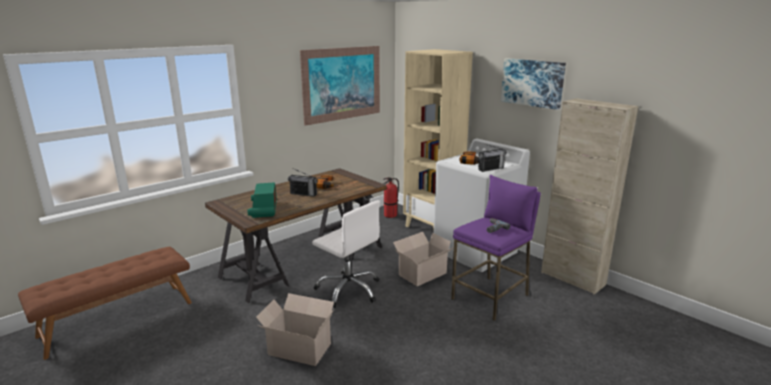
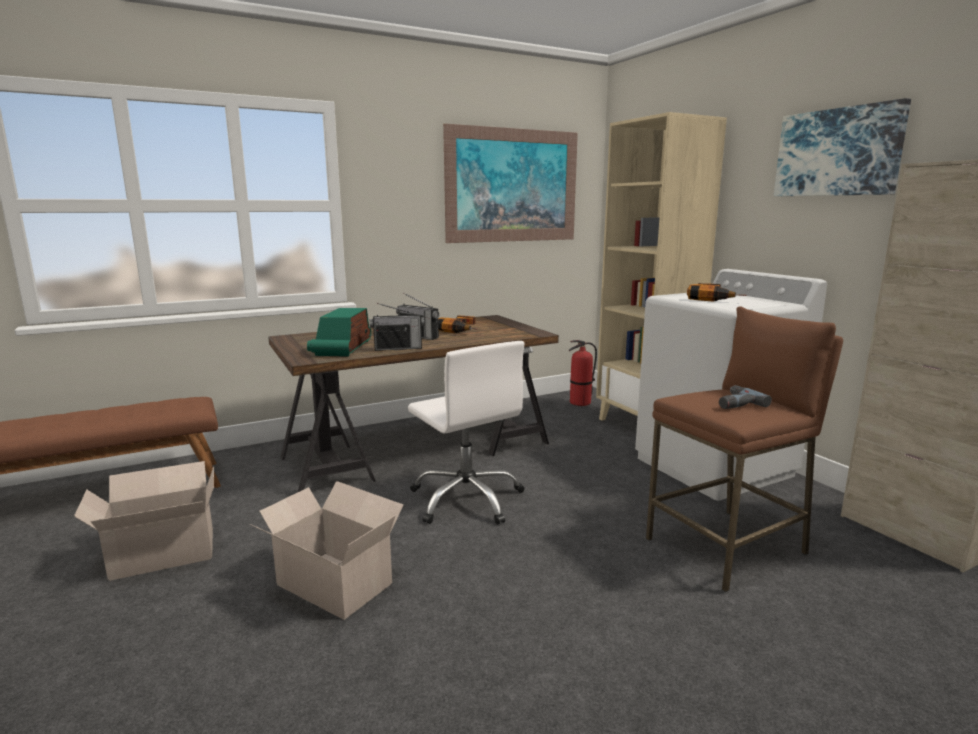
camera: 15 degrees right, 5 degrees down
cardboard box [393,232,454,286] -> cardboard box moved to [74,461,214,581]
purple stool [451,175,541,321] -> brown stool [646,306,843,592]
radio [478,144,507,172] -> radio moved to [370,303,425,351]

